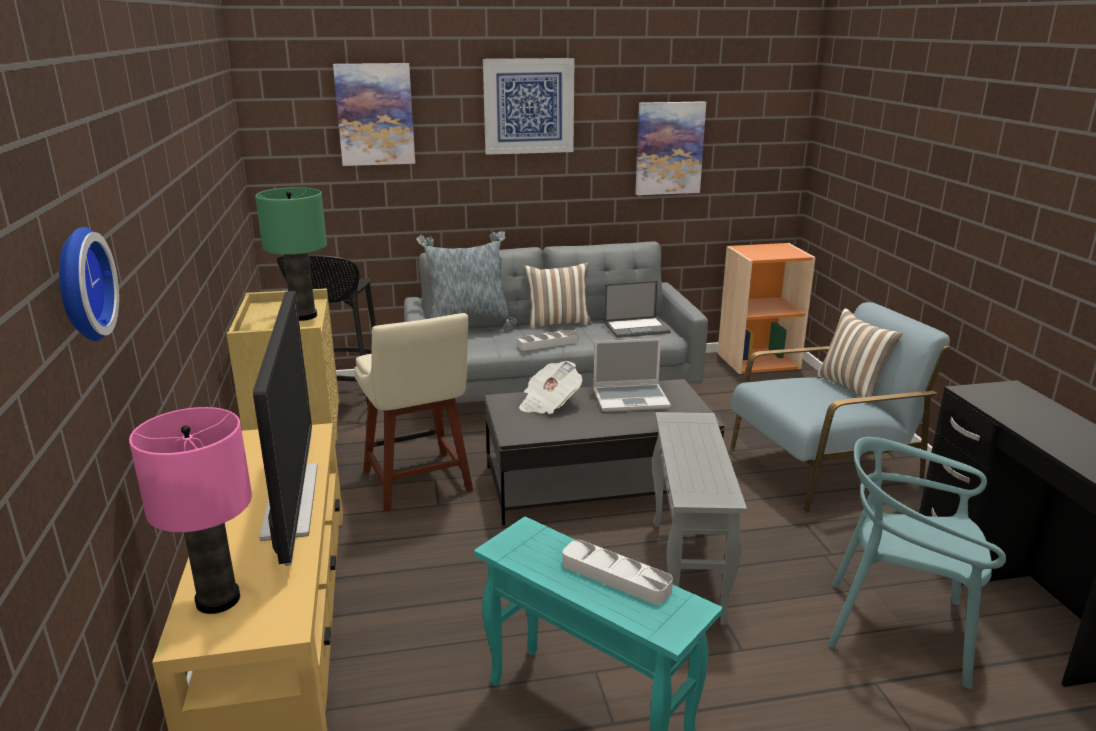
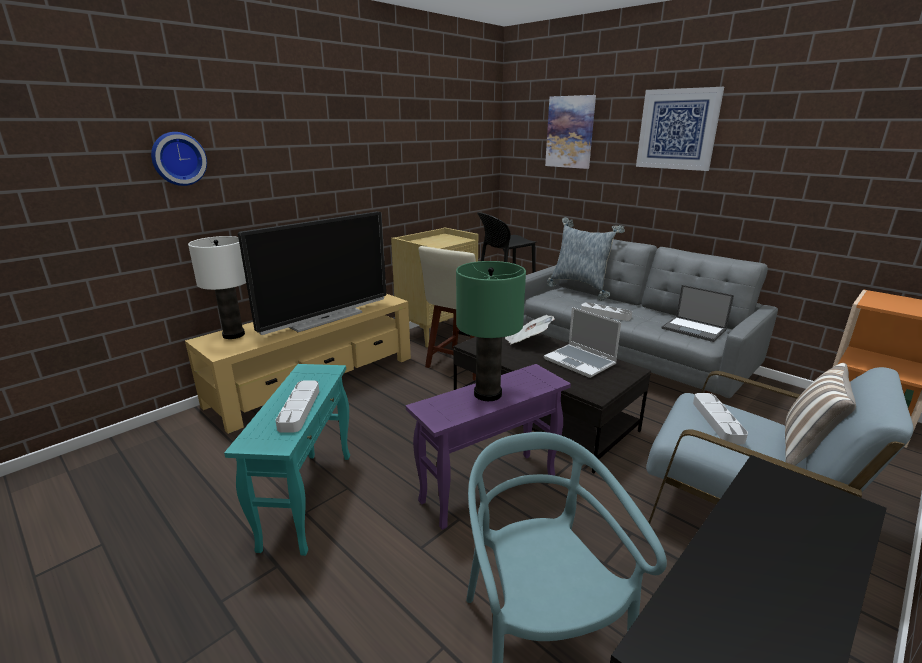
camera: 55 degrees right, 0 degrees up
pink table lamp [129,407,252,614] -> white table lamp [188,236,246,339]
green table lamp [255,187,327,321] -> green table lamp moved to [456,261,526,401]
pillow [524,262,592,329] -> none
picture [635,101,706,195] -> none
grey side table [652,412,747,625] -> purple side table [406,364,571,530]
none -> grey tray [693,393,748,444]

